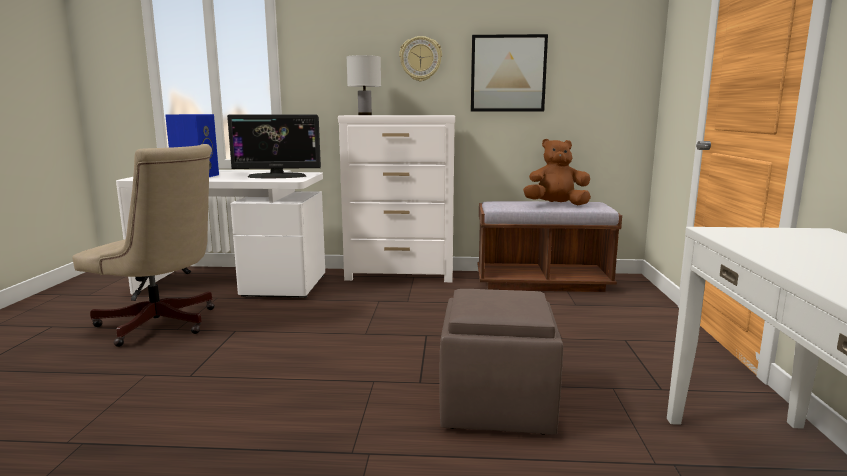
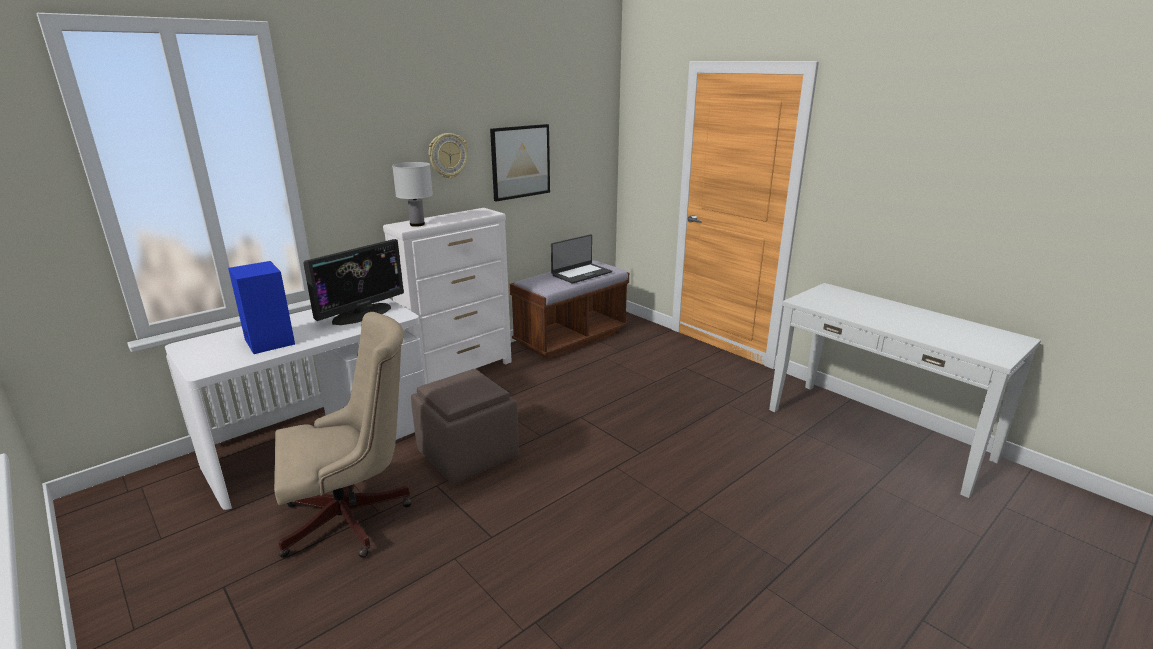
camera: 45 degrees left, 10 degrees up
brown ottoman [439,289,563,435] -> brown ottoman moved to [411,369,519,484]
brown plush toy [523,139,591,205] -> laptop [551,234,612,284]

